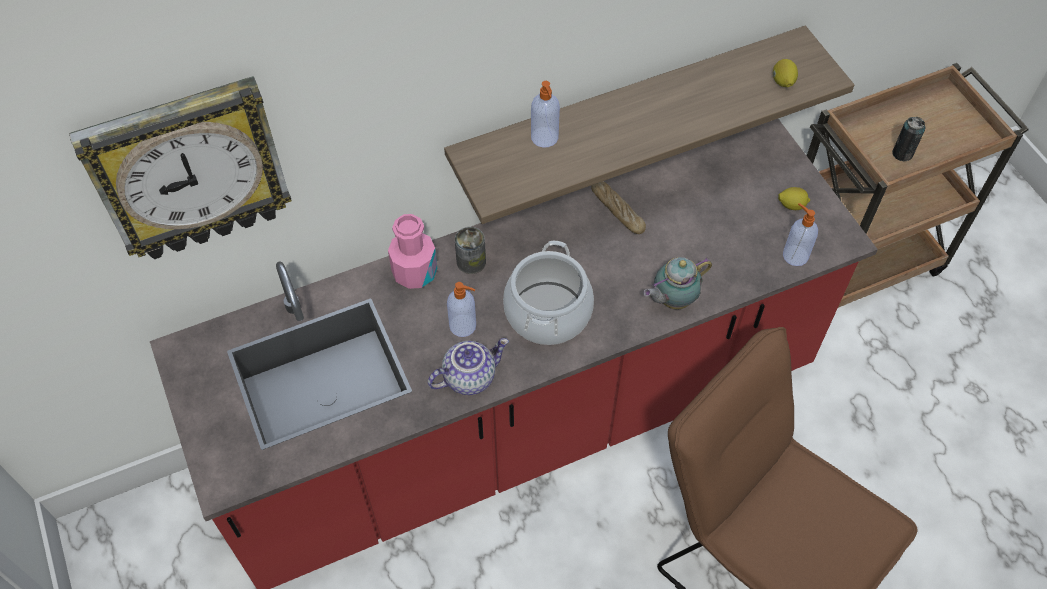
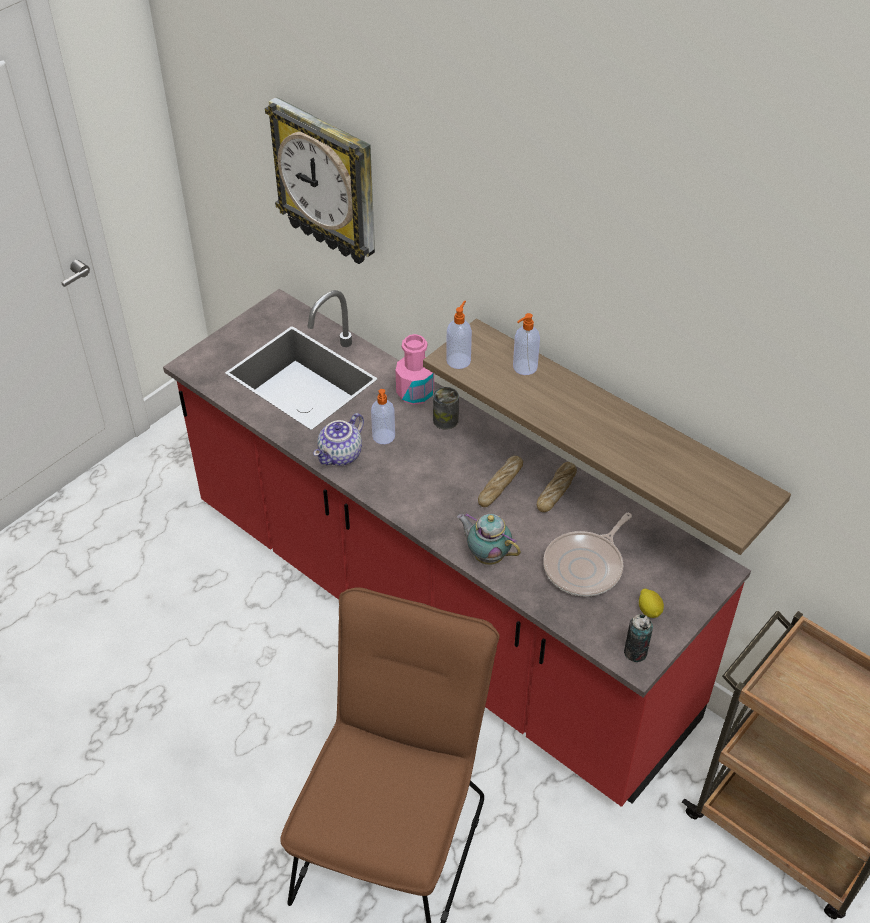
camera: 65 degrees right, 10 degrees down
teapot [428,338,509,395] -> teapot turned 90 degrees clockwise [313,413,364,466]
cooking pot [503,240,594,345] -> none
lemon [773,59,798,87] -> none
soap dispenser [783,203,818,266] -> soap dispenser moved to [446,301,472,369]
can [892,117,925,161] -> can moved to [624,614,653,662]
none -> bread [478,456,523,507]
none -> frying pan [543,513,632,596]

